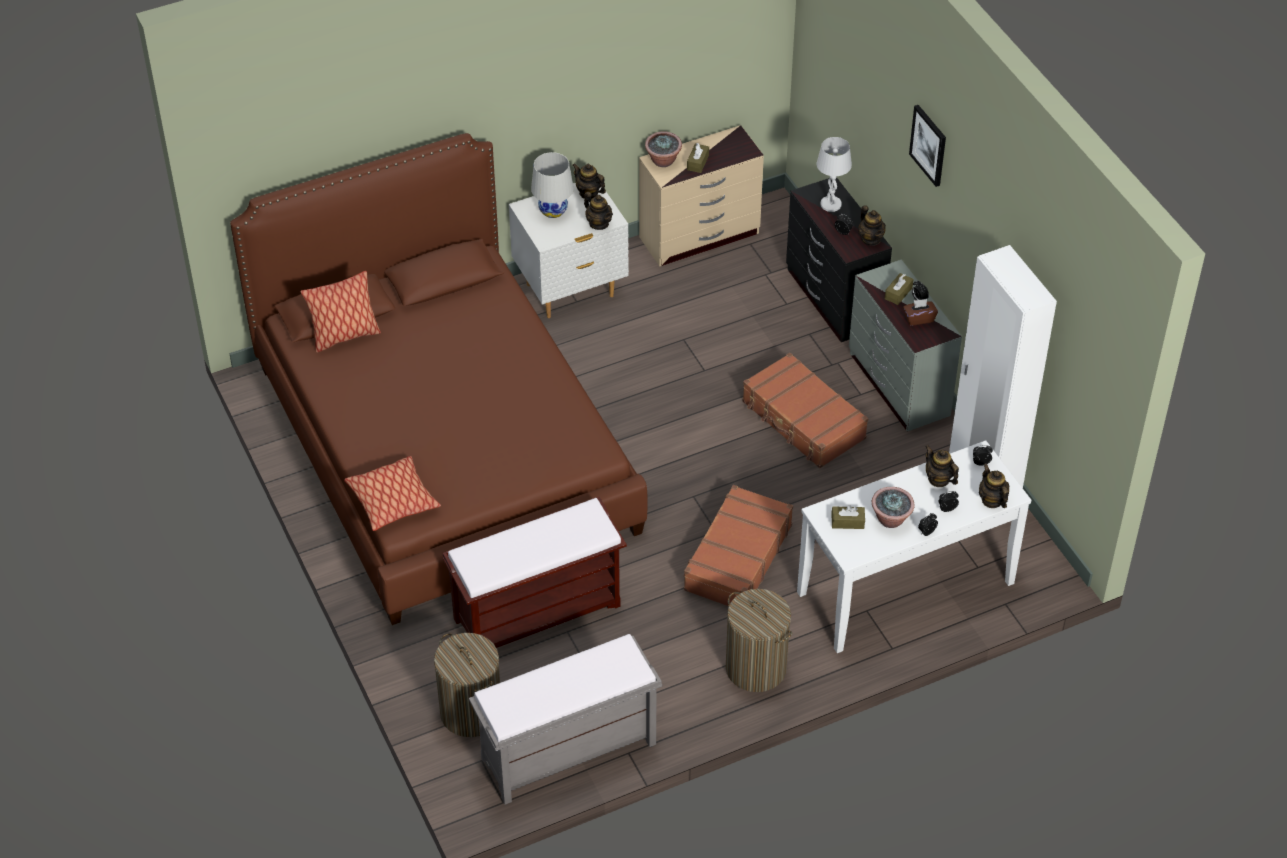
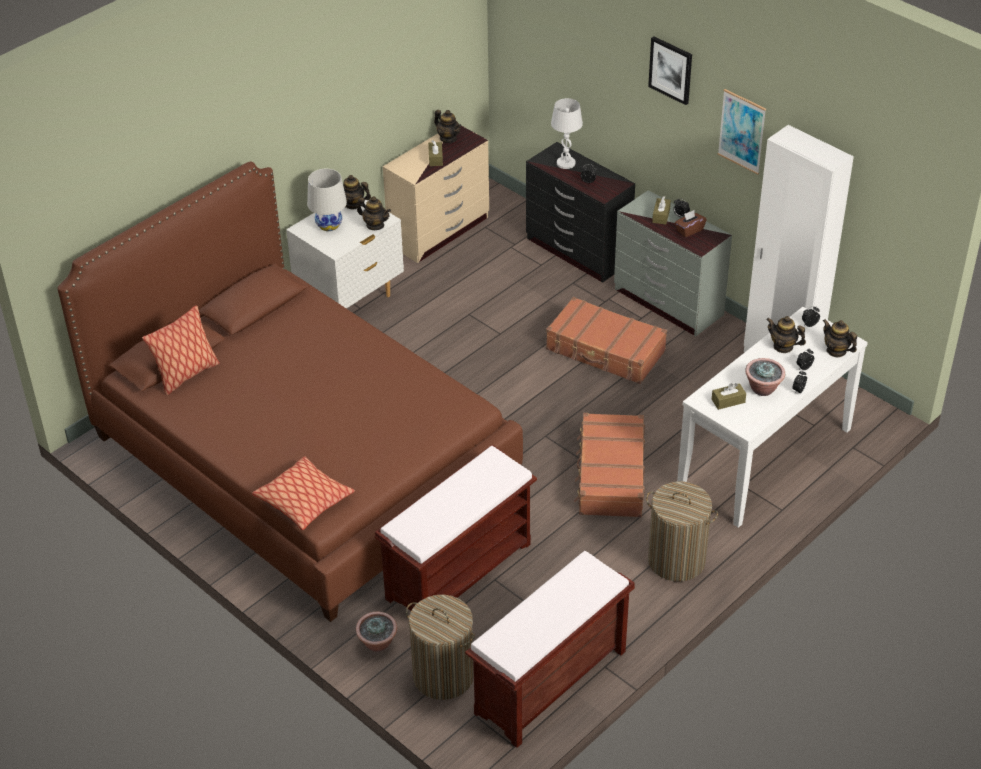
camera: 20 degrees left, 5 degrees down
grey bench [469,634,662,805] -> brown bench [465,551,635,748]
potted plant [645,131,682,167] -> potted plant moved to [356,612,397,652]
teapot [858,205,886,246] -> teapot moved to [434,110,461,143]
none -> picture [718,89,766,175]

